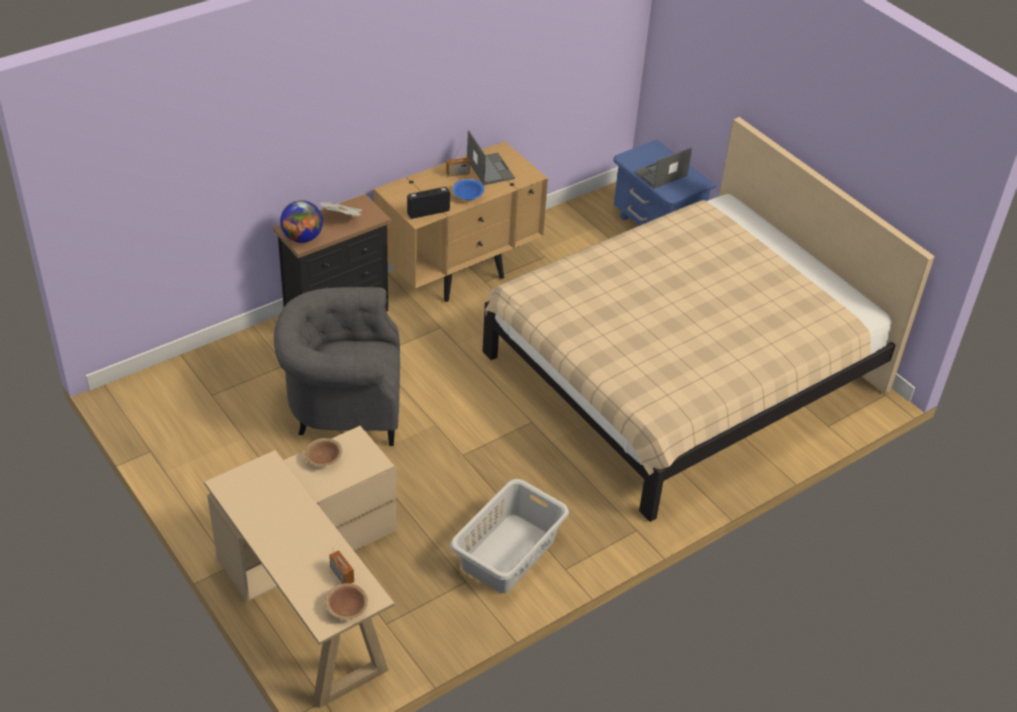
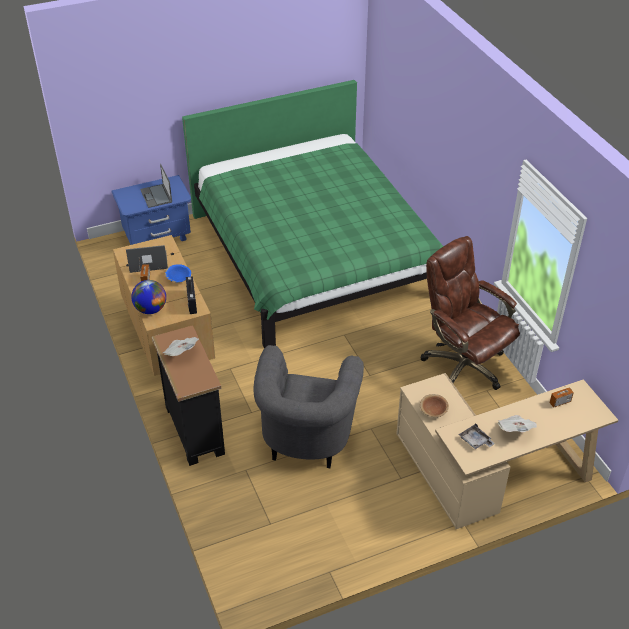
camera: 75 degrees left, 0 degrees up
globe [280,200,323,243] -> globe moved to [131,280,166,314]
brown bowl [325,583,368,619] -> none
grey laundry basket [450,479,569,593] -> brown office chair [420,236,520,390]
beige bed [483,117,934,522] -> green bed [182,80,443,348]
none -> grey tray [459,423,495,449]
none -> newspaper [498,415,537,433]

